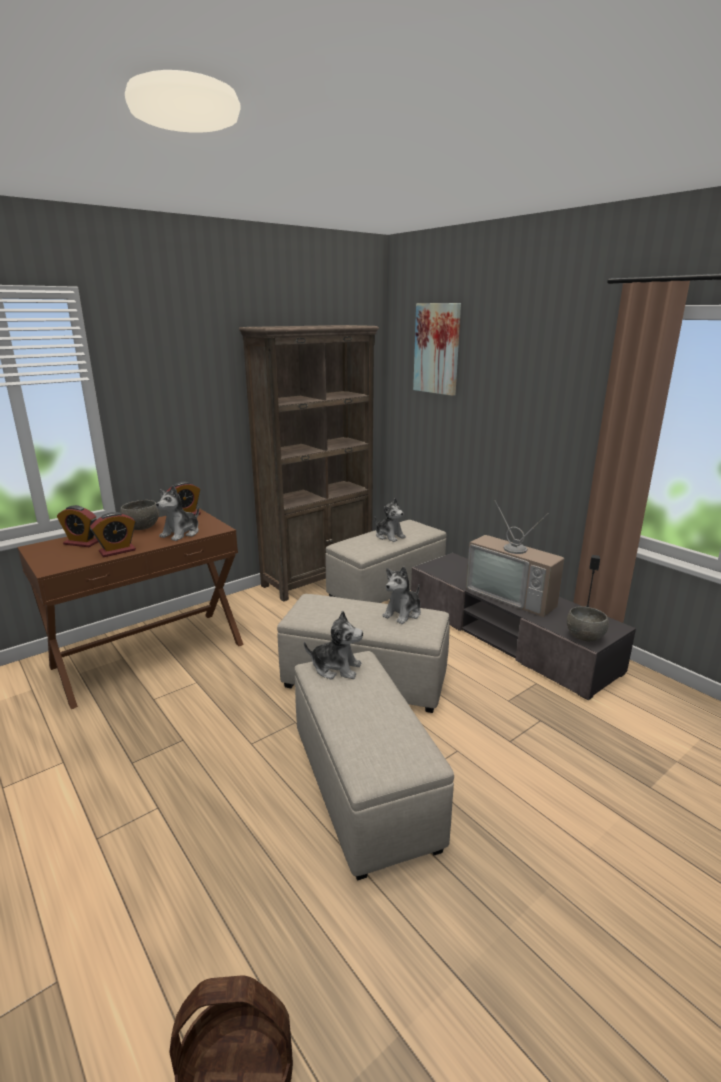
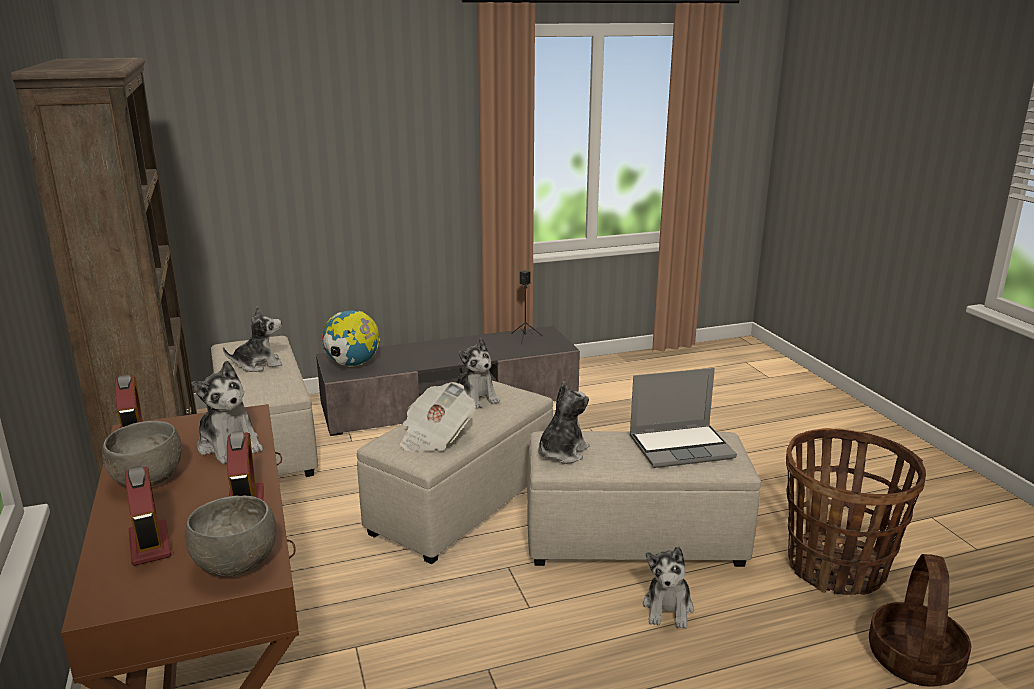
camera: 70 degrees left, 0 degrees up
alarm clock [57,505,99,547] -> alarm clock turned 60 degrees counterclockwise [125,466,171,566]
picture [413,303,461,396] -> none
television [466,501,564,617] -> none
grey bowl [567,606,609,642] -> grey bowl moved to [185,495,276,576]
none -> globe [322,311,380,367]
none -> newspaper [400,382,475,451]
none -> laptop [629,368,737,468]
none -> plush toy [643,546,694,629]
none -> basket [786,428,926,595]

